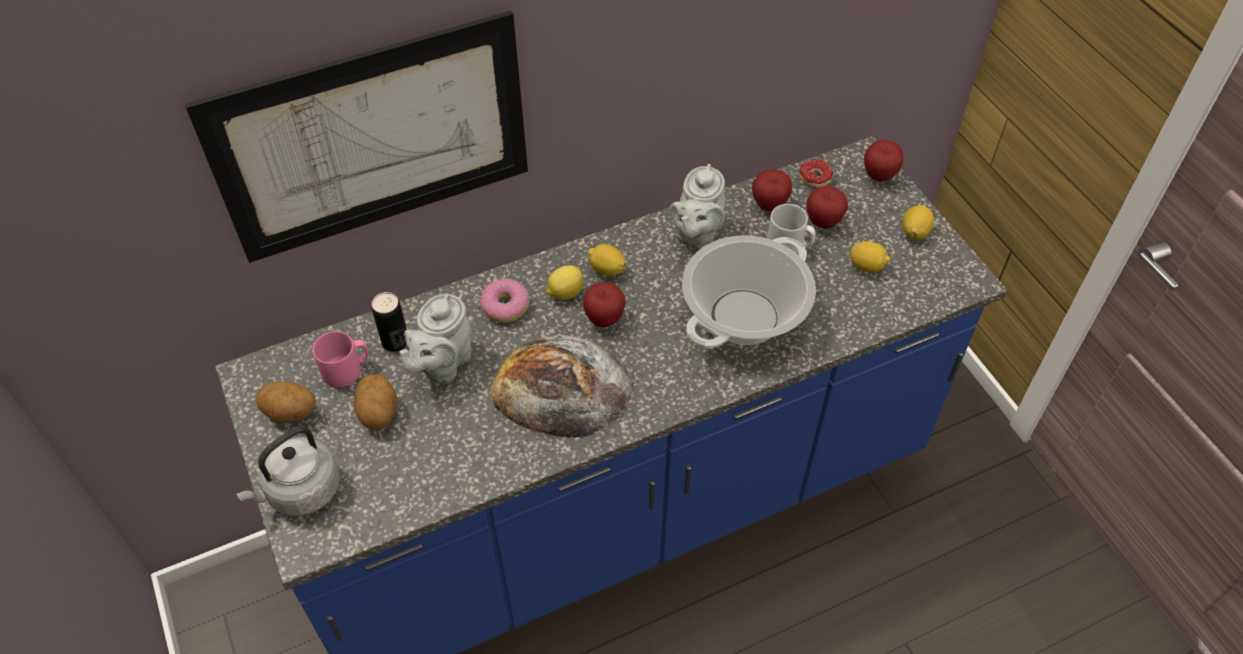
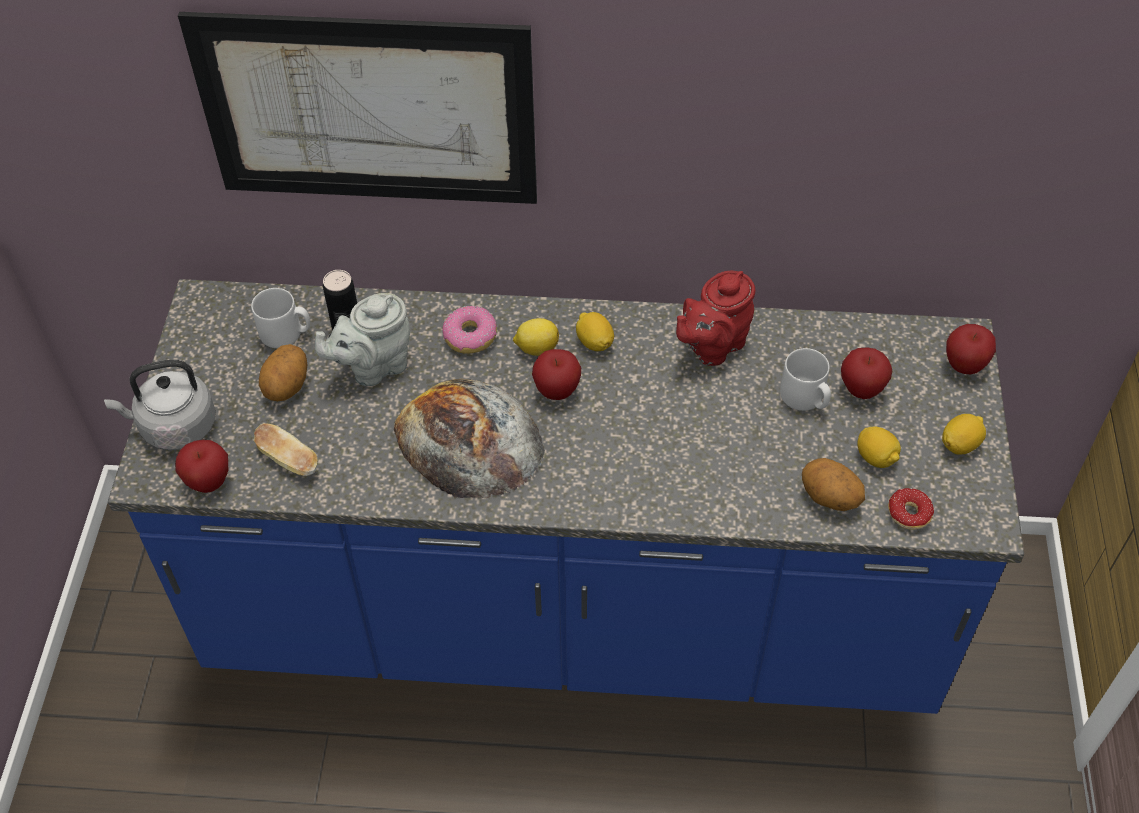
camera: 30 degrees right, 0 degrees up
potato [255,381,316,423] -> potato moved to [802,458,865,511]
pink mug [313,331,369,387] -> grey mug [251,288,310,348]
grey teapot [669,164,725,251] -> red teapot [676,271,756,366]
cooking pot [682,235,816,348] -> none
apple [752,169,792,211] -> apple moved to [175,440,228,493]
donut [799,159,833,192] -> donut moved to [888,488,934,530]
none -> bread [254,423,318,476]

